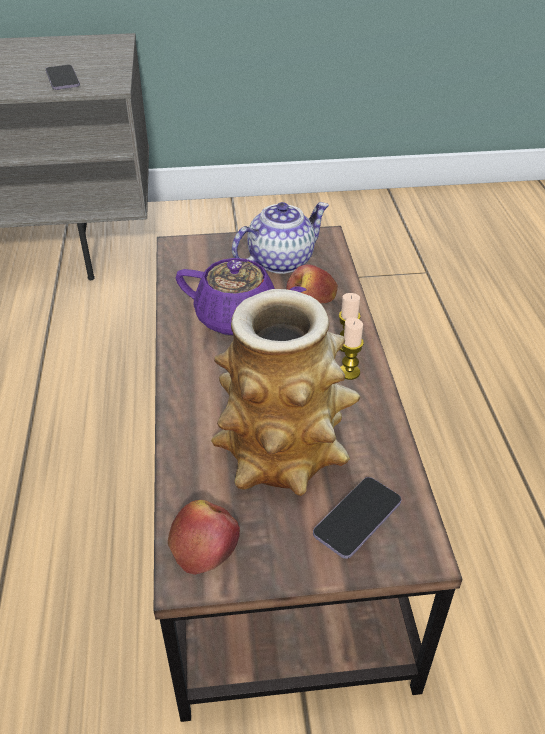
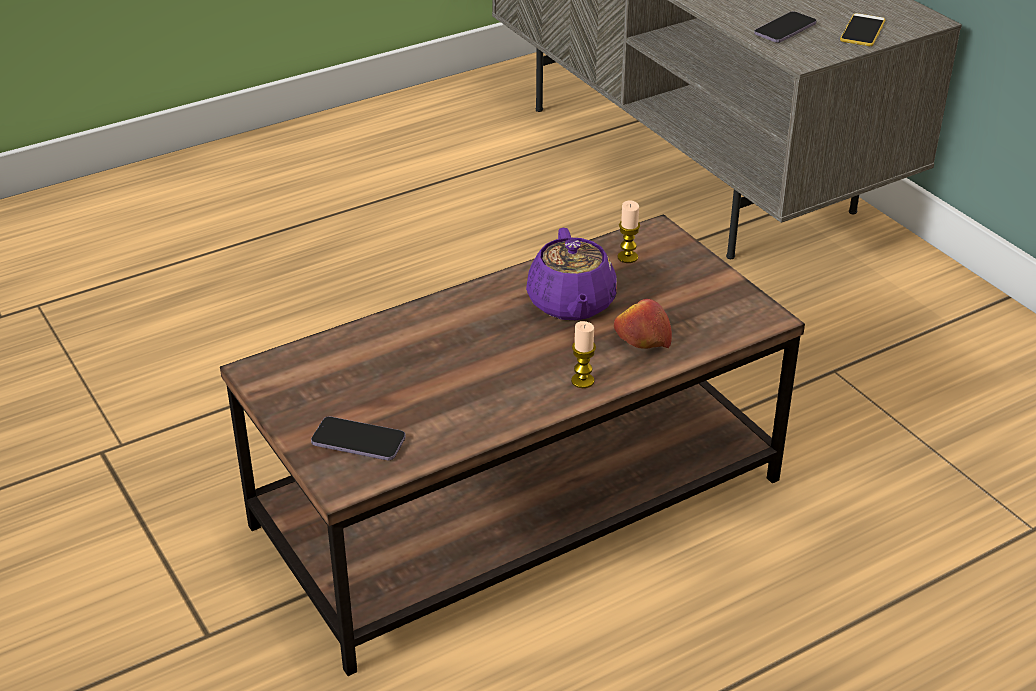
camera: 65 degrees right, 5 degrees down
apple [168,500,240,575] -> none
vase [211,289,361,496] -> none
teapot [232,202,329,274] -> none
candle [340,317,364,380] -> candle moved to [618,201,640,263]
none -> phone [840,13,886,46]

